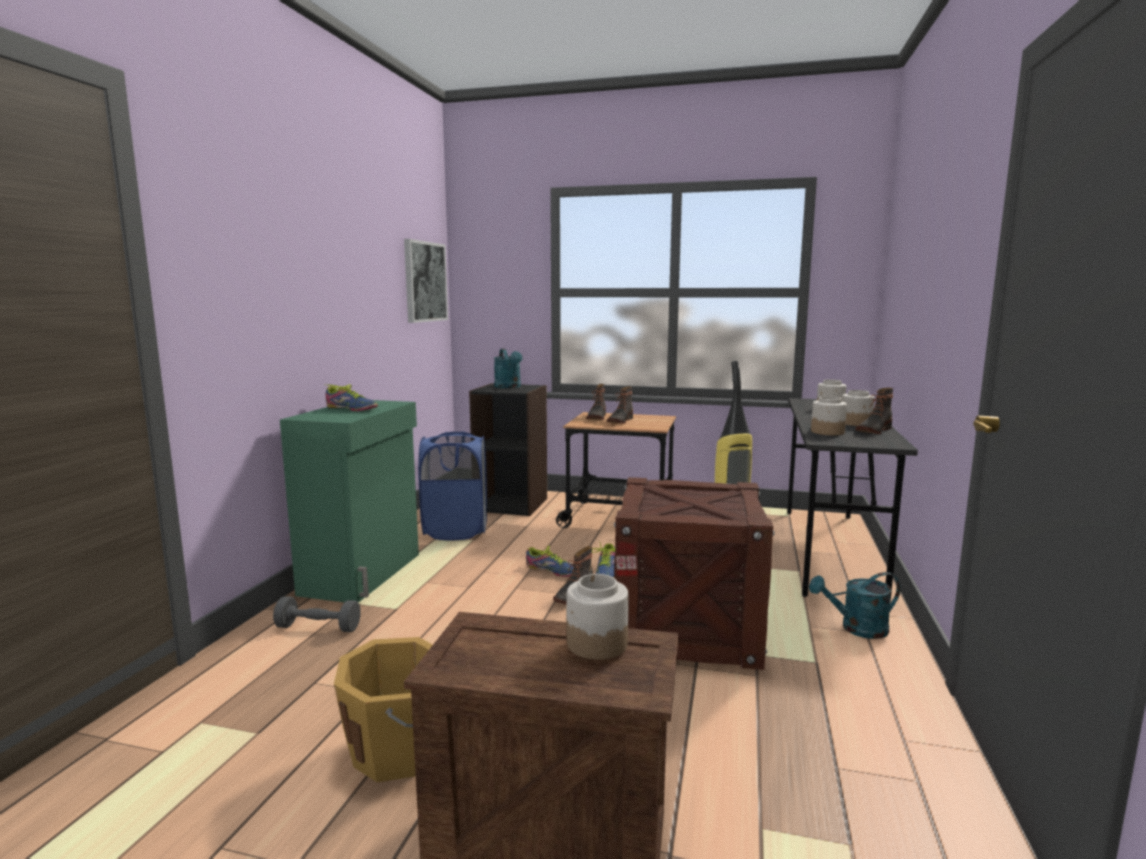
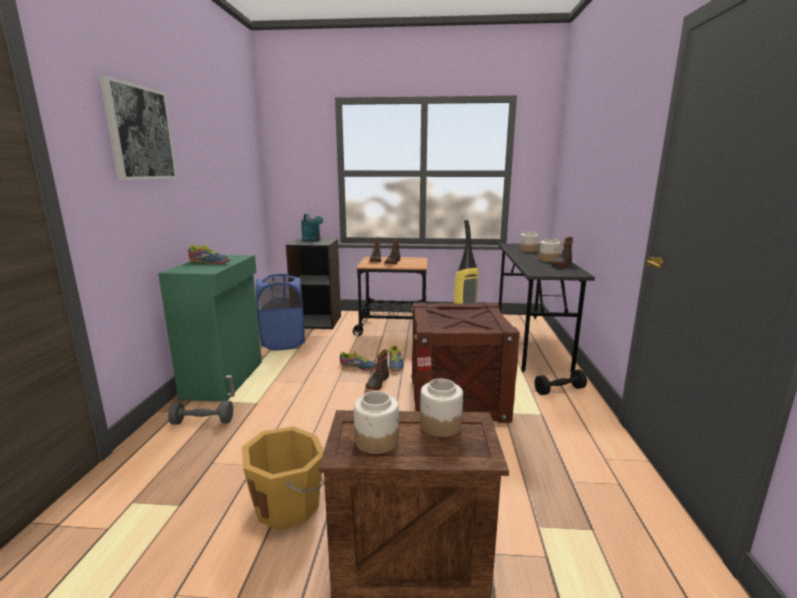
camera: 10 degrees left, 5 degrees up
picture [404,239,448,323] -> picture moved to [99,75,177,180]
turquoise watering can [809,572,901,639] -> black dumbbell [534,369,587,395]
jar [811,396,847,435] -> jar moved to [354,391,399,454]

